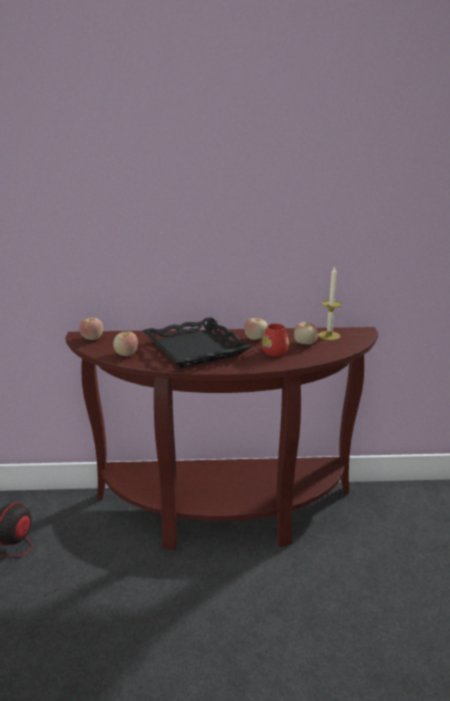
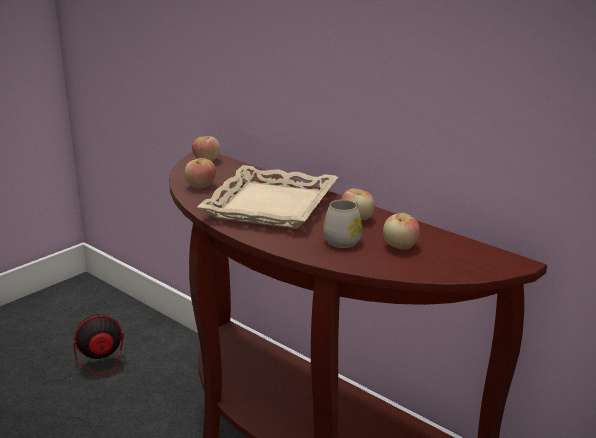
camera: 45 degrees right, 0 degrees up
black tray [143,317,252,368] -> beige tray [197,165,338,229]
red mug [262,324,289,356] -> white mug [323,200,362,248]
candle [318,266,341,340] -> none

